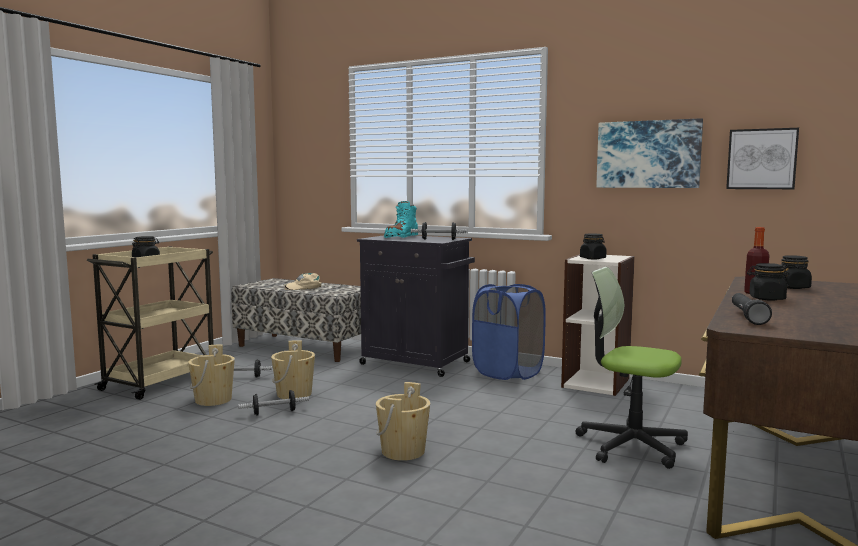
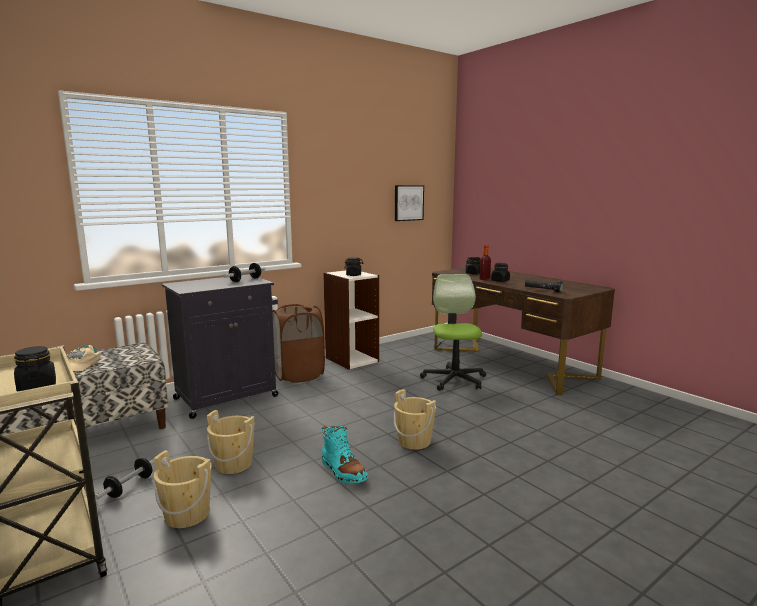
camera: 65 degrees left, 5 degrees up
dumbbell [238,390,309,416] -> none
turquoise boot [384,201,418,238] -> turquoise boot moved to [321,426,368,484]
blue laundry basket [472,284,546,380] -> brown laundry basket [272,304,325,383]
office chair [576,267,688,469] -> office chair turned 120 degrees clockwise [420,274,486,391]
picture [596,118,703,188] -> none

